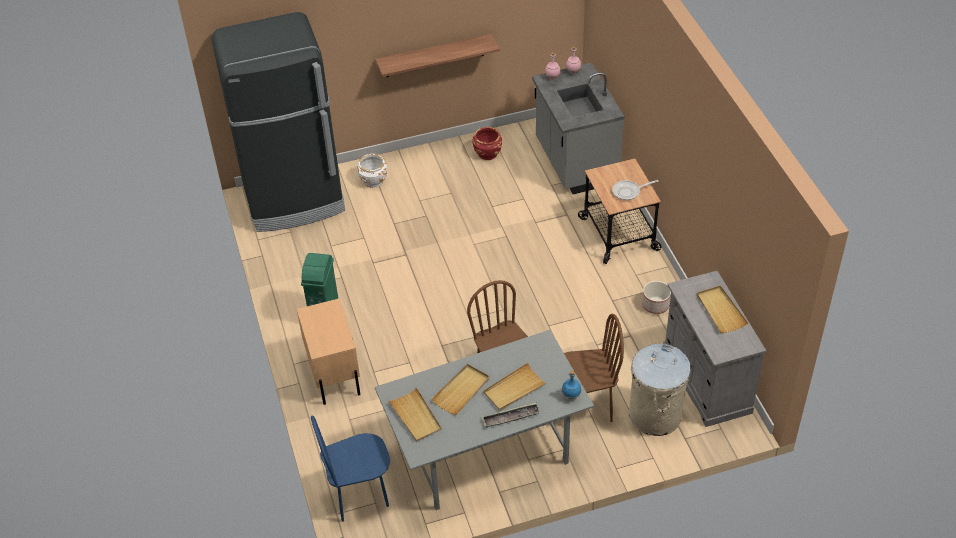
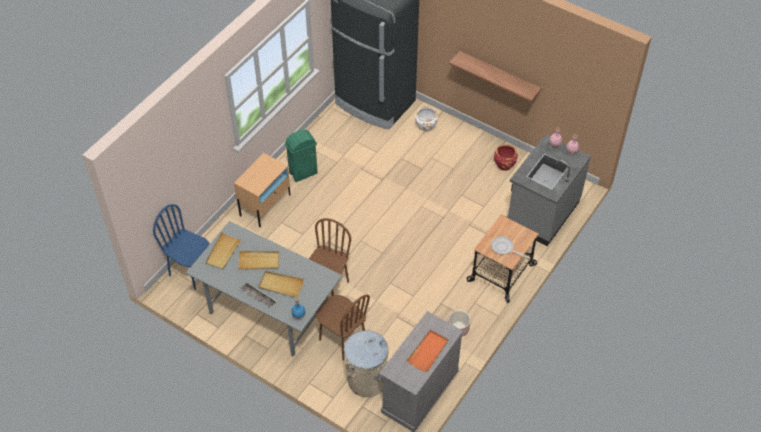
camera: 50 degrees right, 5 degrees up
beige tray [697,286,748,333] -> orange tray [407,330,448,372]

